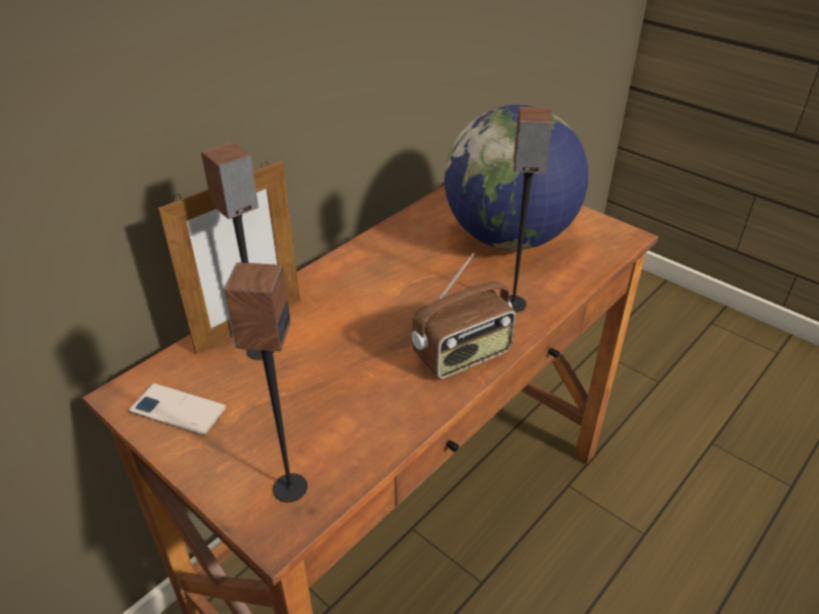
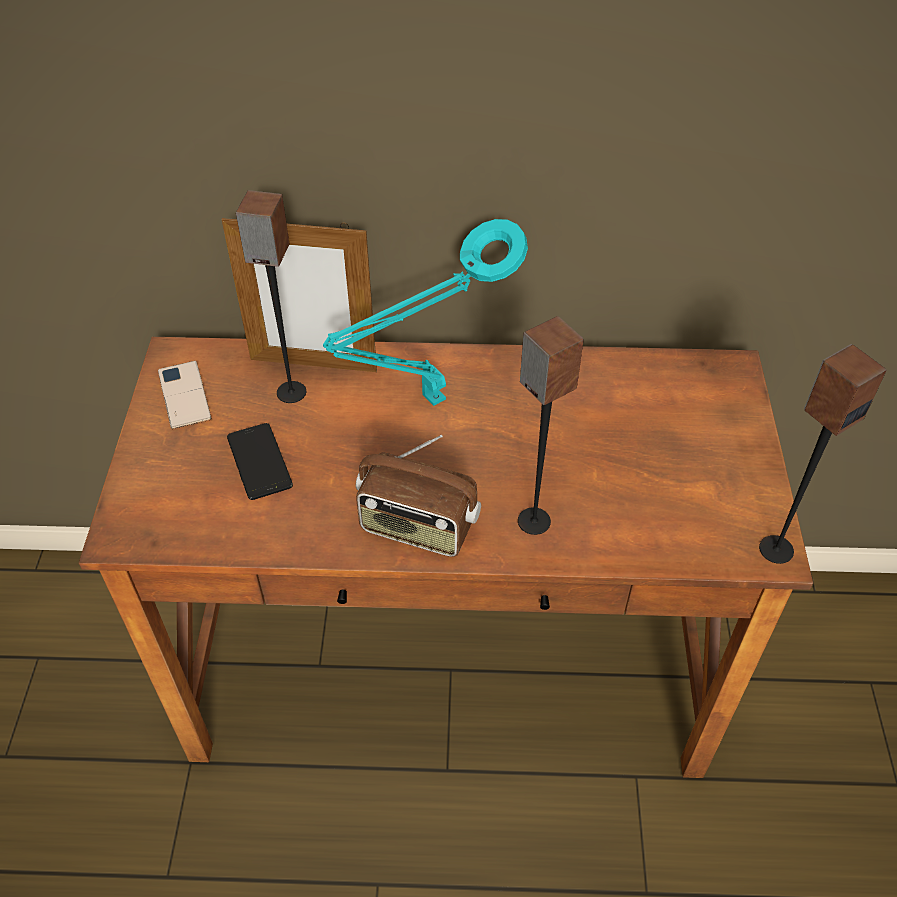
camera: 50 degrees right, 10 degrees up
speaker [223,262,308,502] -> speaker moved to [759,344,887,564]
globe [444,105,588,250] -> none
none -> phone [227,423,293,500]
none -> turquoise table lamp [323,219,528,406]

